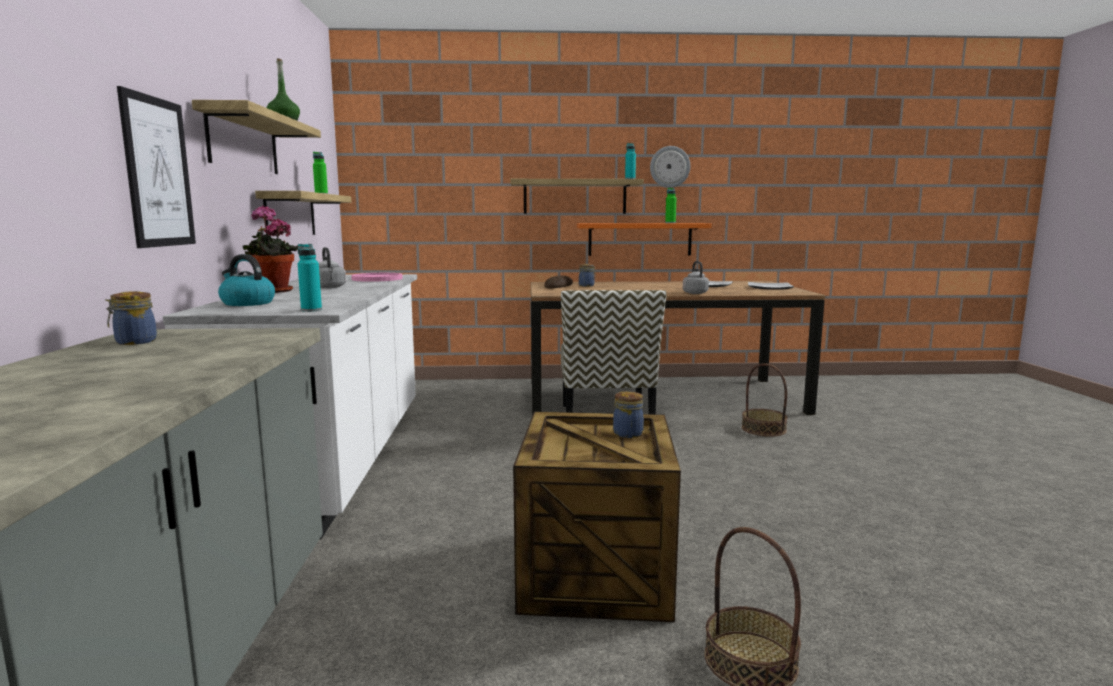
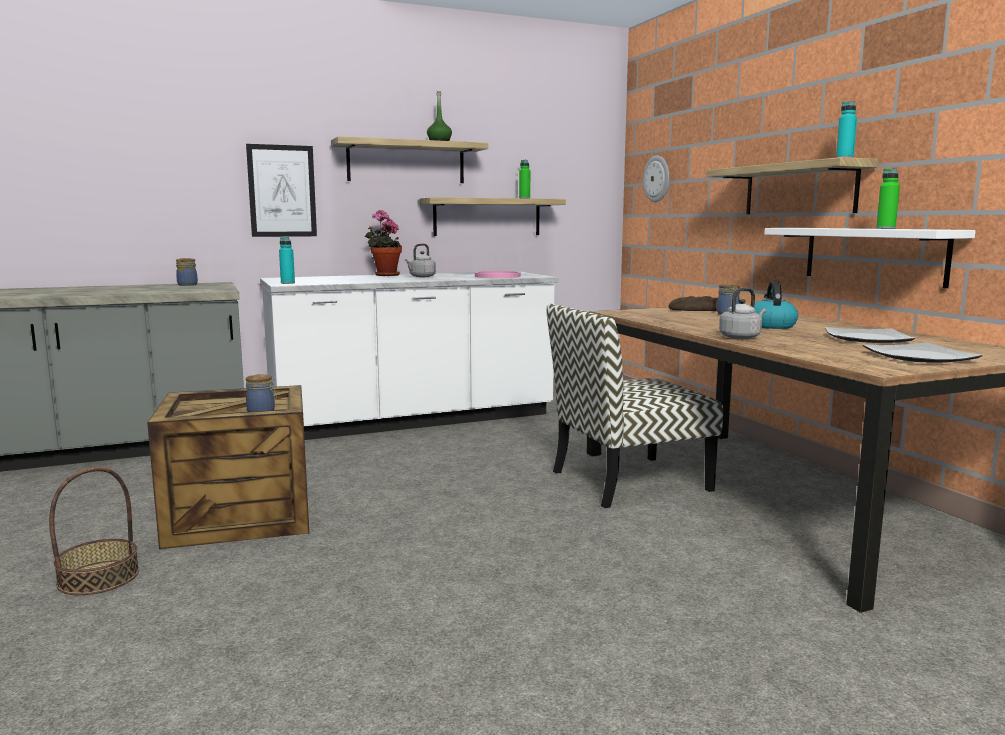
camera: 70 degrees right, 0 degrees up
kettle [218,254,275,306] -> kettle moved to [754,281,798,329]
orange shelf [577,223,712,256] -> white shelf [765,228,976,288]
wall clock [650,146,690,188] -> wall clock moved to [643,155,669,202]
basket [741,363,788,437] -> none

